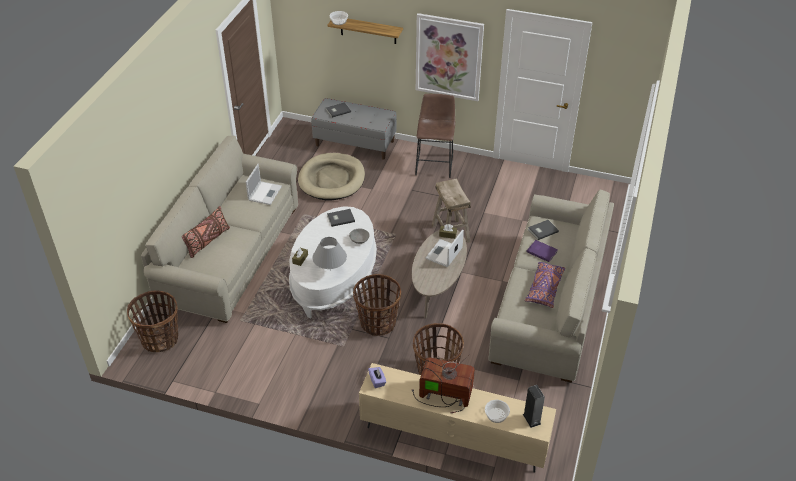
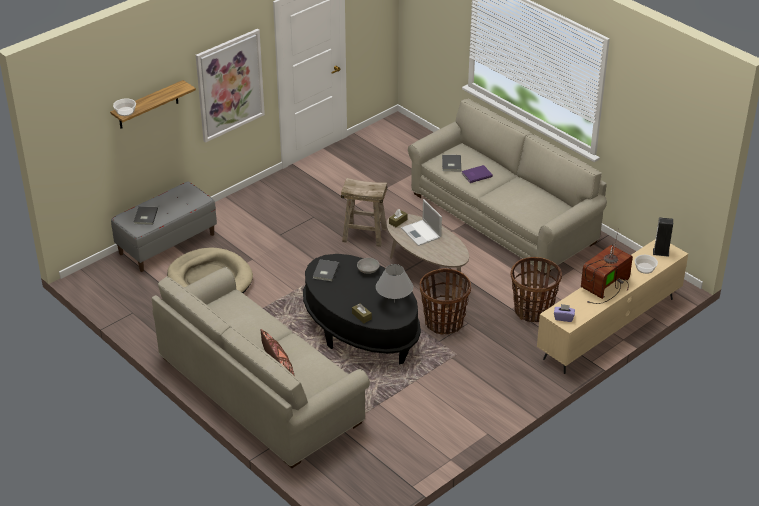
camera: 60 degrees left, 5 degrees down
basket [127,291,178,352] -> none
laptop [245,164,282,205] -> none
white coffee table [289,206,377,318] -> black coffee table [303,254,421,364]
brown stool [415,94,455,178] -> none
purple pillow [525,262,565,308] -> none

